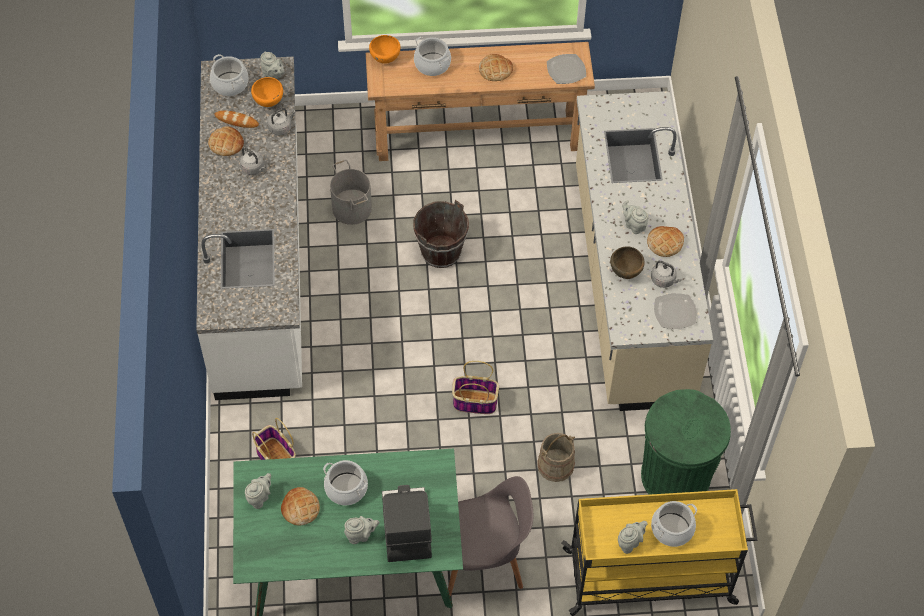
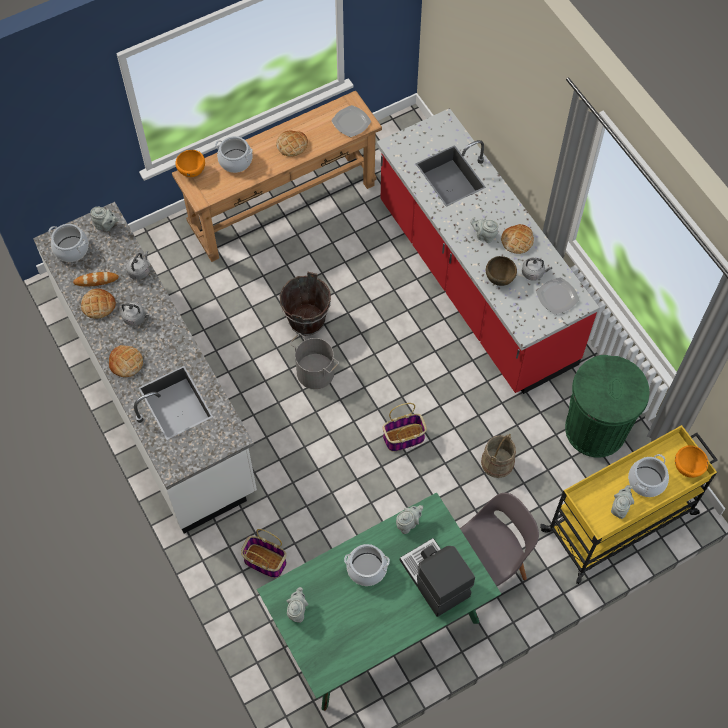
camera: 25 degrees left, 5 degrees up
orange bowl [251,77,283,107] -> orange bowl moved to [675,445,708,478]
bread [281,487,320,526] -> bread moved to [109,345,143,377]
grey bucket [330,160,372,225] -> grey bucket moved to [290,333,339,389]
grey teapot [344,516,379,544] -> grey teapot moved to [396,505,423,534]
beige counter [576,91,713,411] -> red counter [376,108,600,394]

